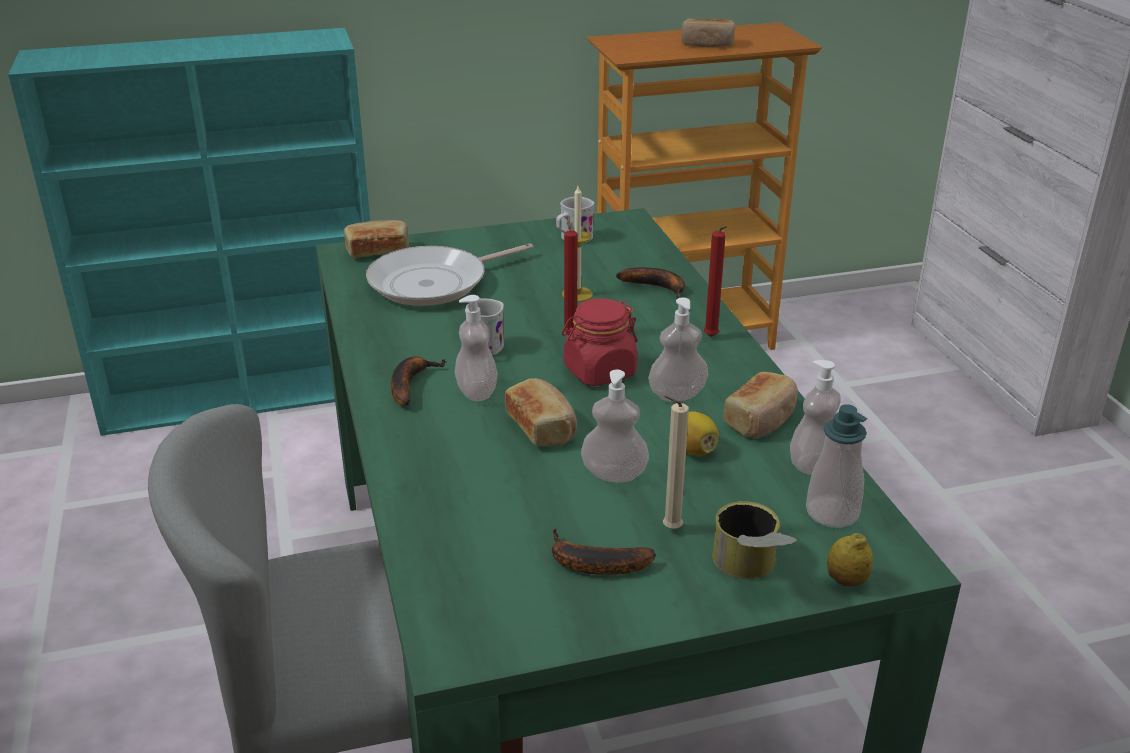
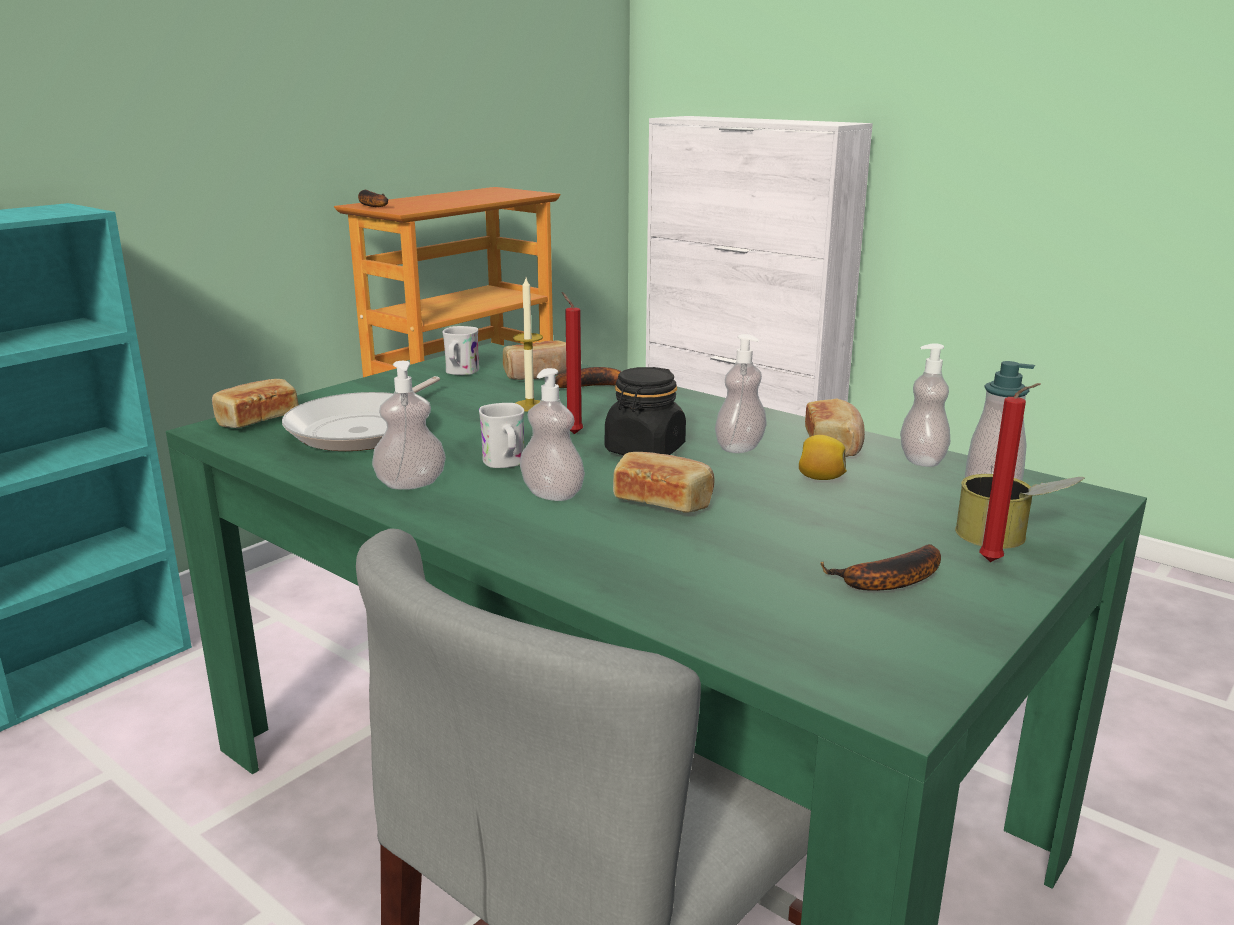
camera: 35 degrees left, 10 degrees down
banana [391,356,446,406] -> banana moved to [358,190,389,207]
red jar [562,298,638,386] -> black jar [605,367,686,455]
soap dispenser [581,370,649,482] -> soap dispenser moved to [372,361,446,490]
beige candle [663,396,689,529] -> none
bread [681,18,735,47] -> bread moved to [503,340,566,380]
red candle [704,226,727,337] -> red candle moved to [979,383,1041,562]
lemon [827,533,873,587] -> none

